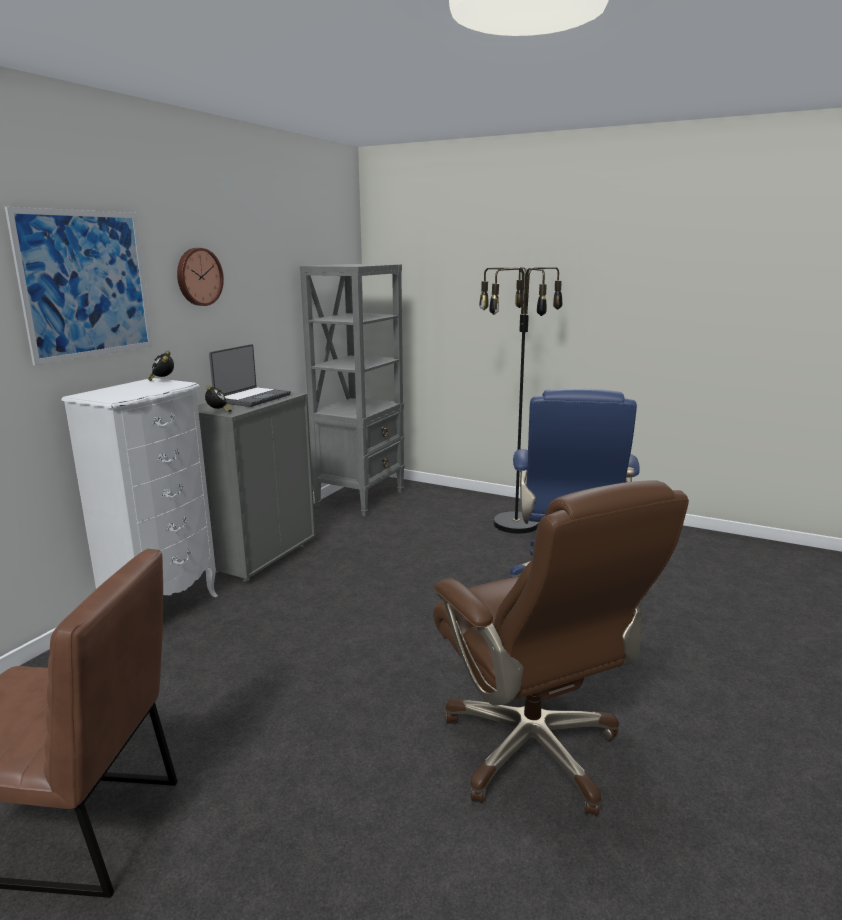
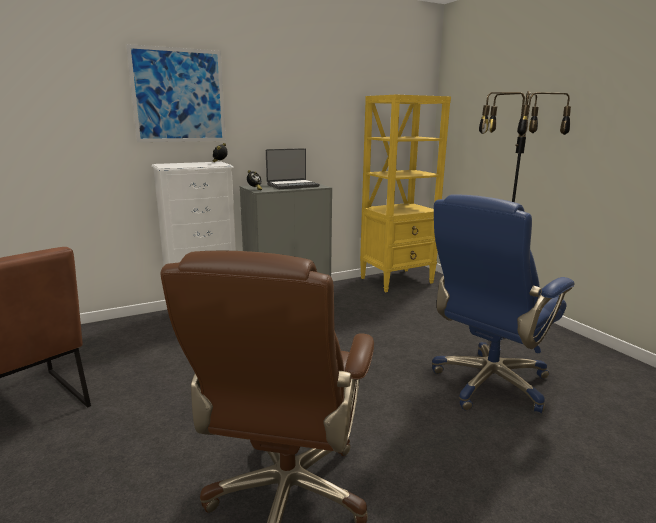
camera: 35 degrees right, 0 degrees up
wall clock [177,248,224,306] -> none
grey bookcase [300,264,405,516] -> yellow bookcase [360,95,451,292]

